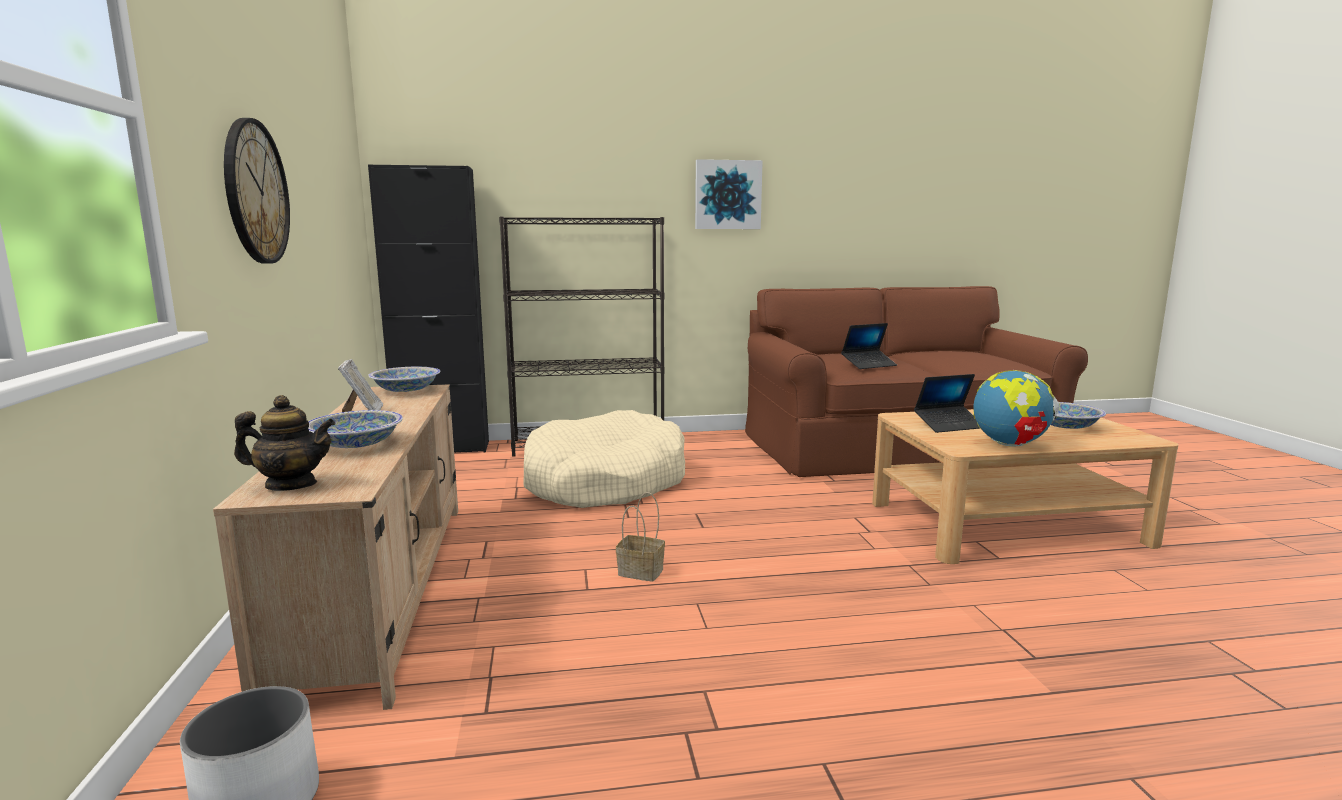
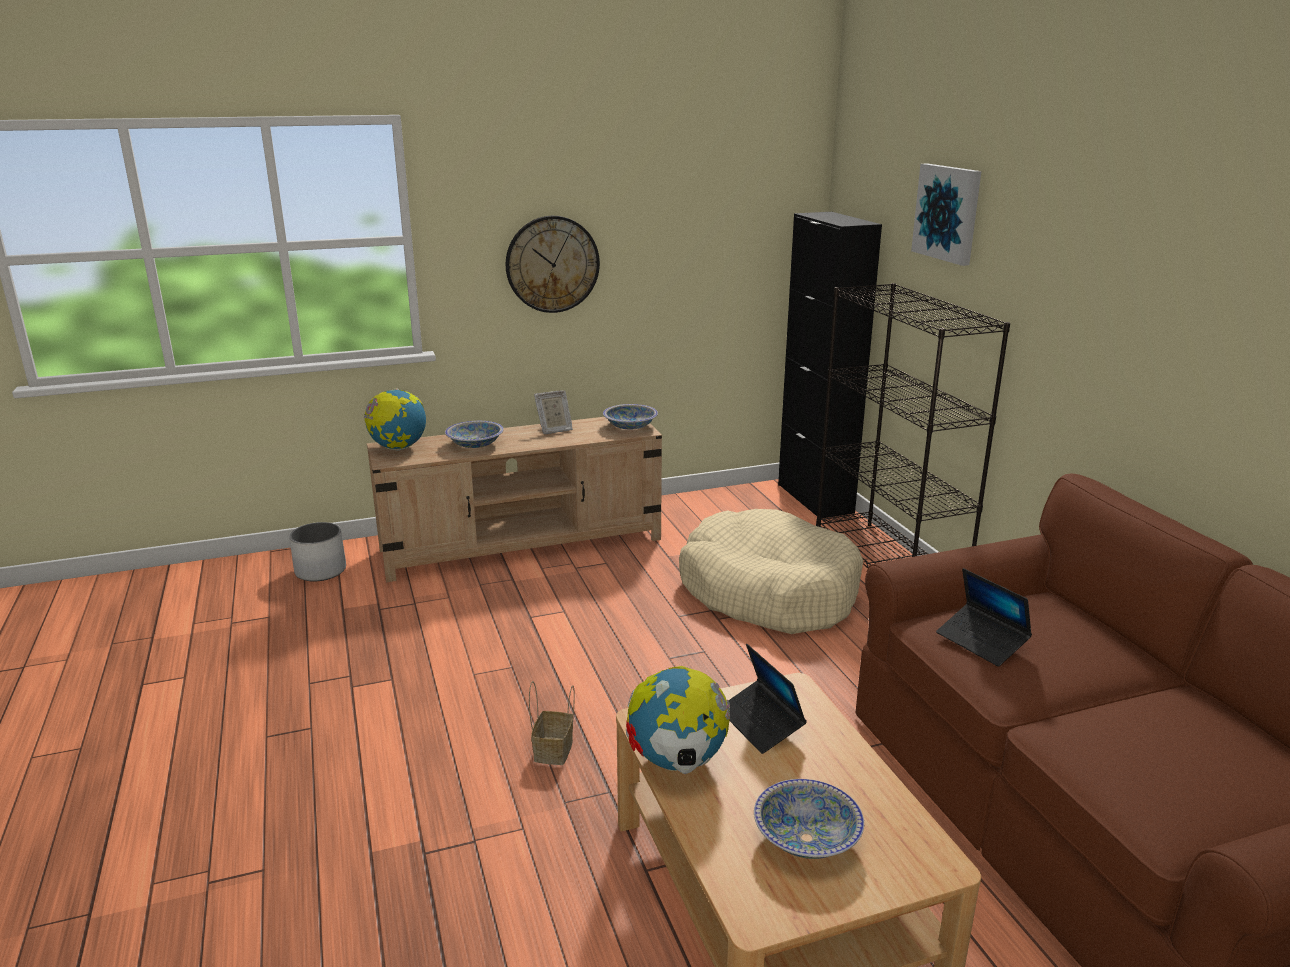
camera: 80 degrees right, 10 degrees up
teapot [234,395,335,491] -> globe [364,388,426,451]
basket [616,492,665,582] -> basket moved to [529,681,575,765]
picture [695,159,763,229] -> picture moved to [911,164,981,266]

